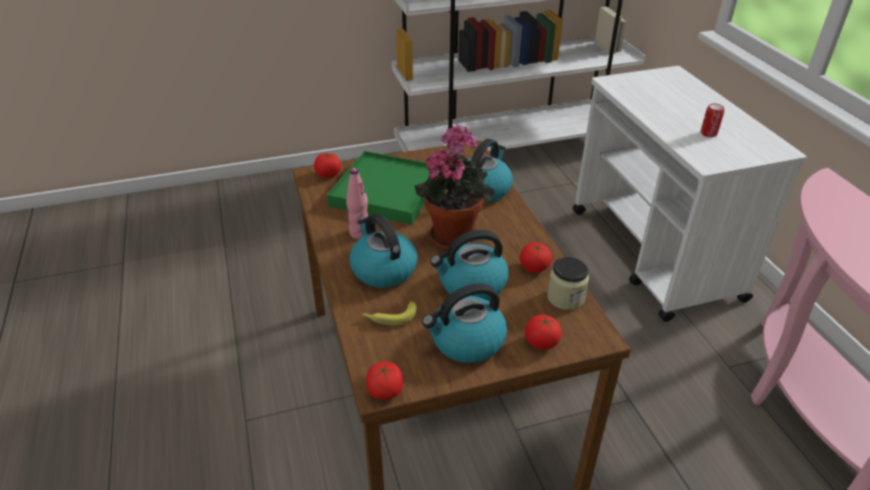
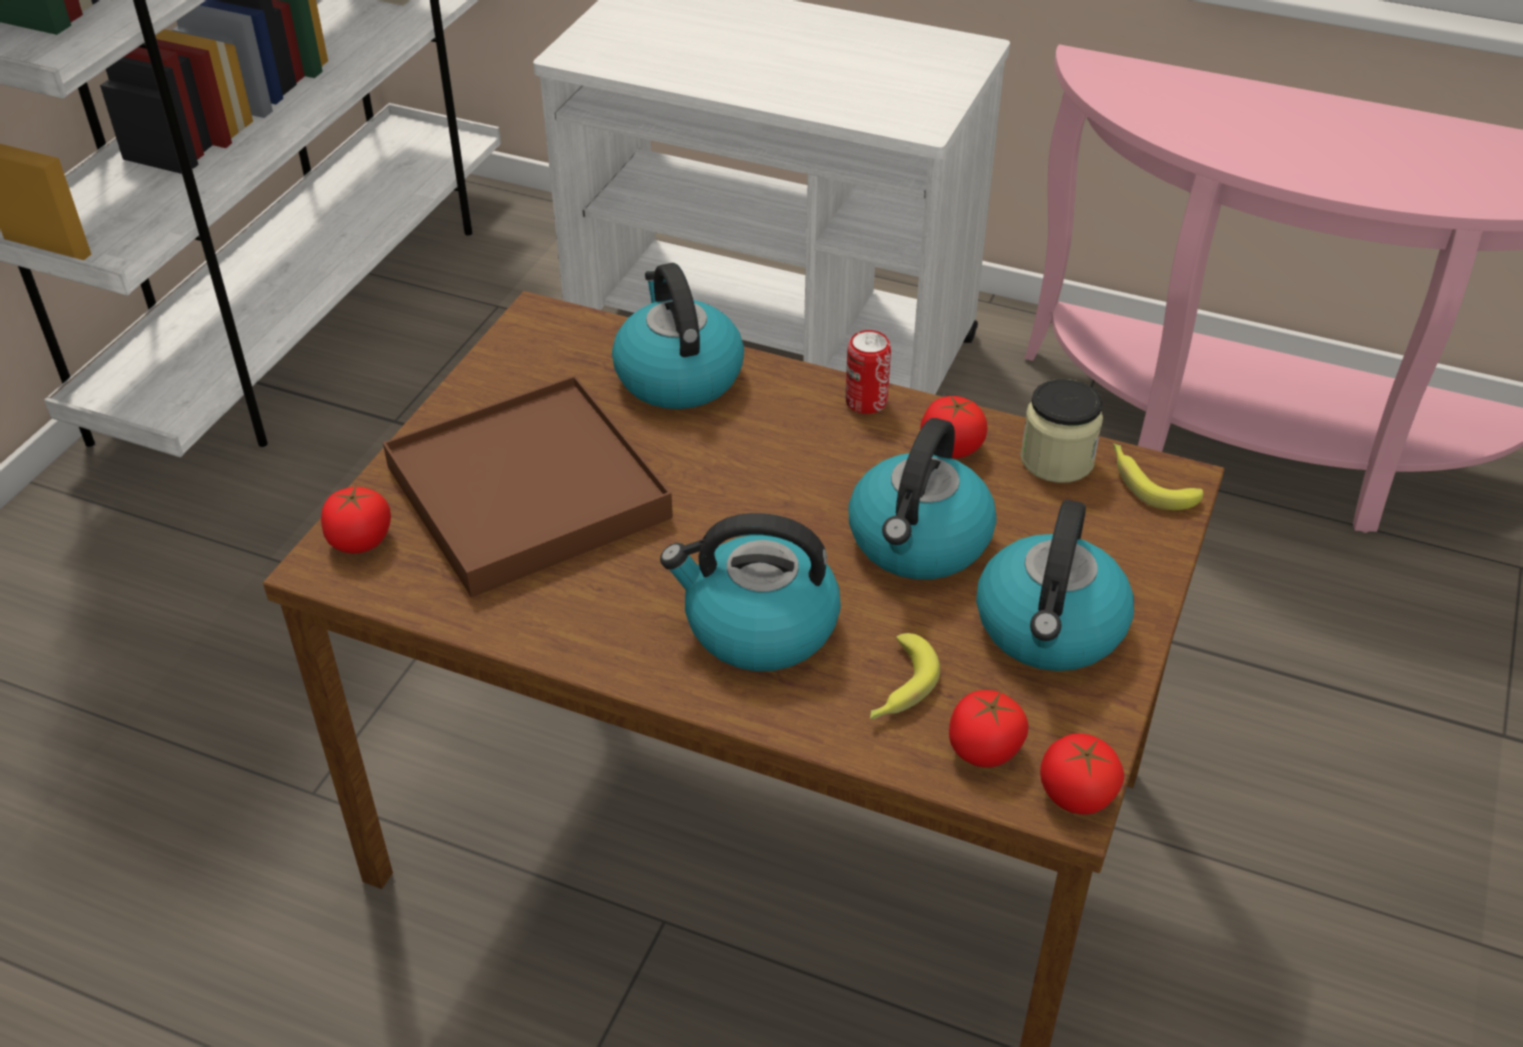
camera: 50 degrees left, 5 degrees up
green tray [327,151,430,225] -> brown tray [383,375,673,597]
pink bottle [346,168,368,239] -> none
potted plant [414,125,494,250] -> none
tomato [525,315,562,350] -> tomato moved to [949,690,1028,768]
can [701,104,724,137] -> can moved to [845,330,891,414]
none -> banana [1113,443,1203,510]

